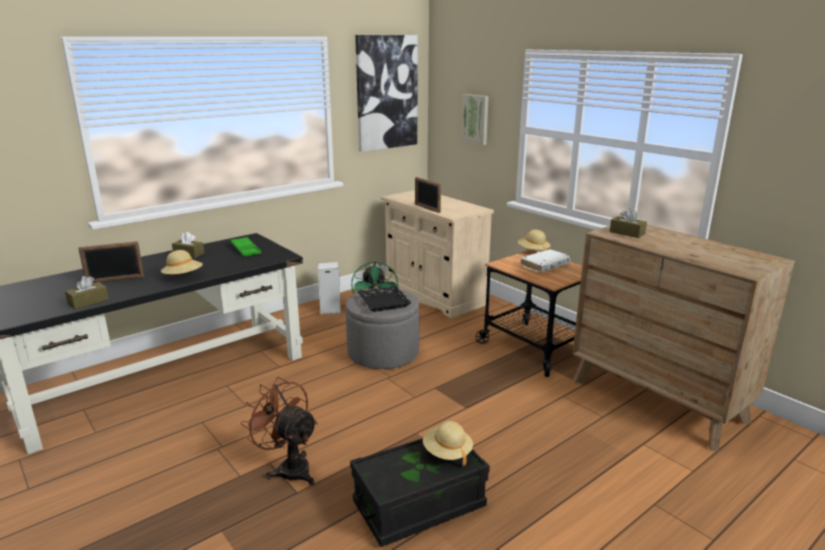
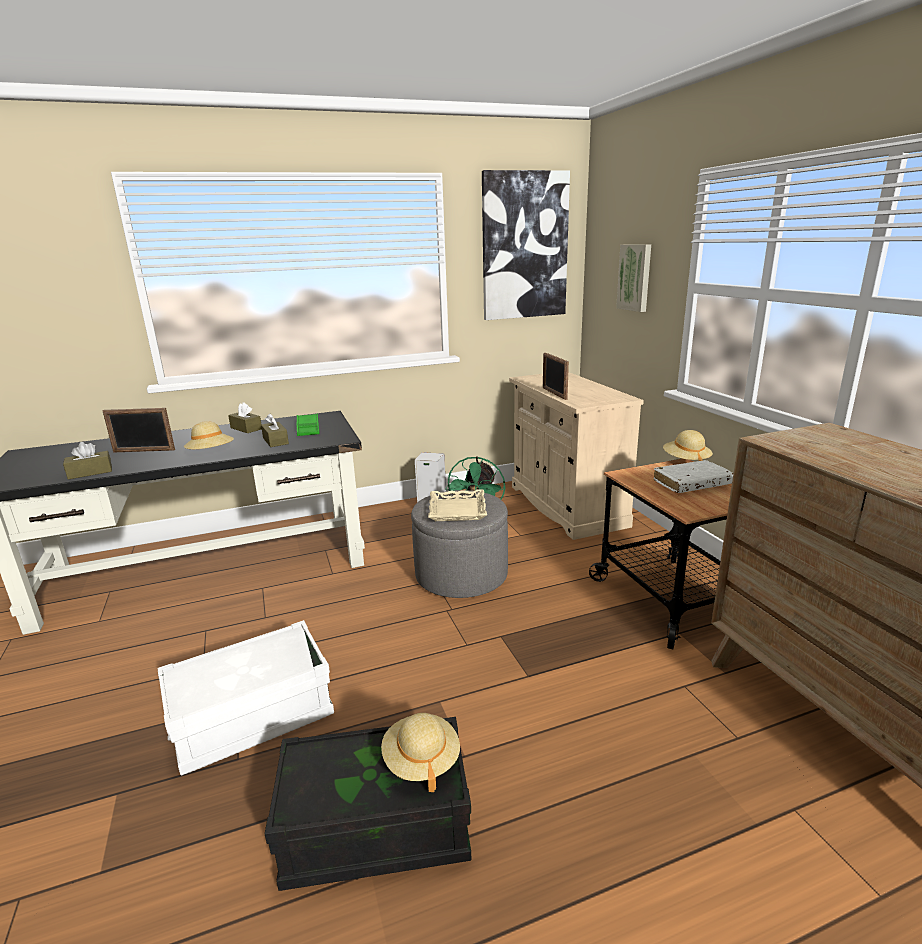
camera: 20 degrees right, 0 degrees up
brown fan [241,377,318,485] -> white storage box [158,620,334,775]
black tray [357,285,412,312] -> beige tray [428,489,487,521]
brown tissue box [610,208,647,238] -> brown tissue box moved to [261,413,289,447]

